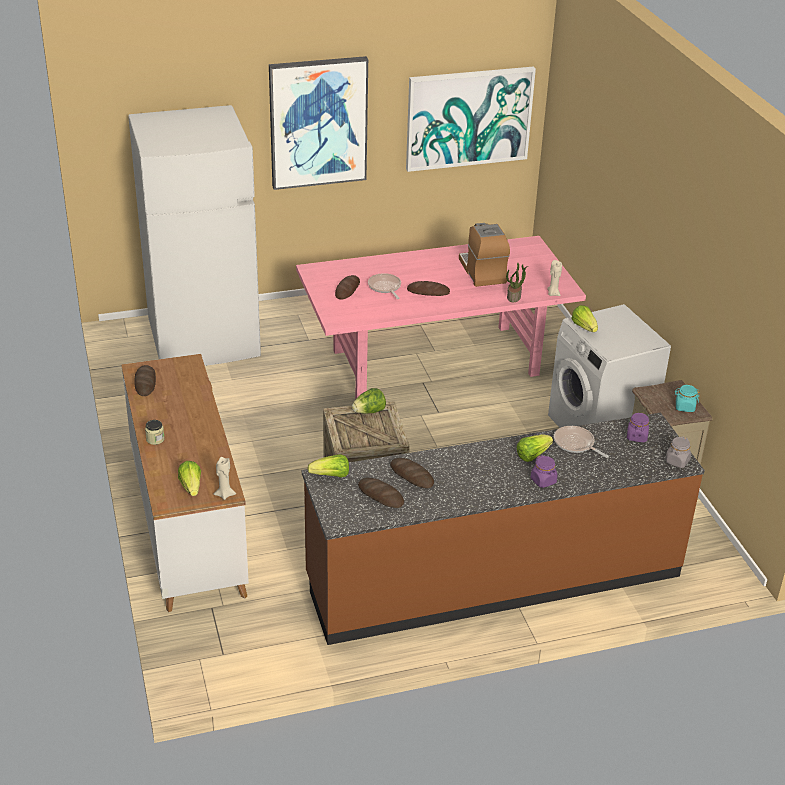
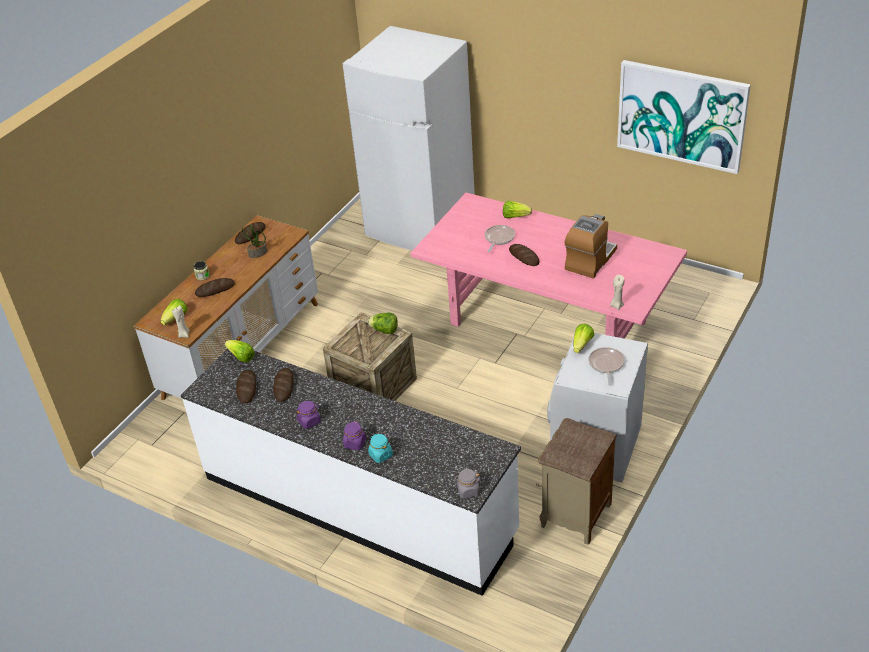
camera: 50 degrees right, 5 degrees up
picture [269,56,368,190] -> none
brown counter [302,413,705,645] -> white counter [181,348,521,596]
bread [335,275,360,300] -> bread moved to [195,278,235,297]
potted plant [506,263,528,302] -> potted plant moved to [242,224,267,258]
lettuce [517,434,553,462] -> lettuce moved to [503,201,532,218]
frying pan [554,426,609,458] -> frying pan moved to [588,347,625,385]
purple jar [627,413,649,442] -> purple jar moved to [296,401,321,429]
turquoise jar [675,385,700,412] -> turquoise jar moved to [368,434,393,463]

